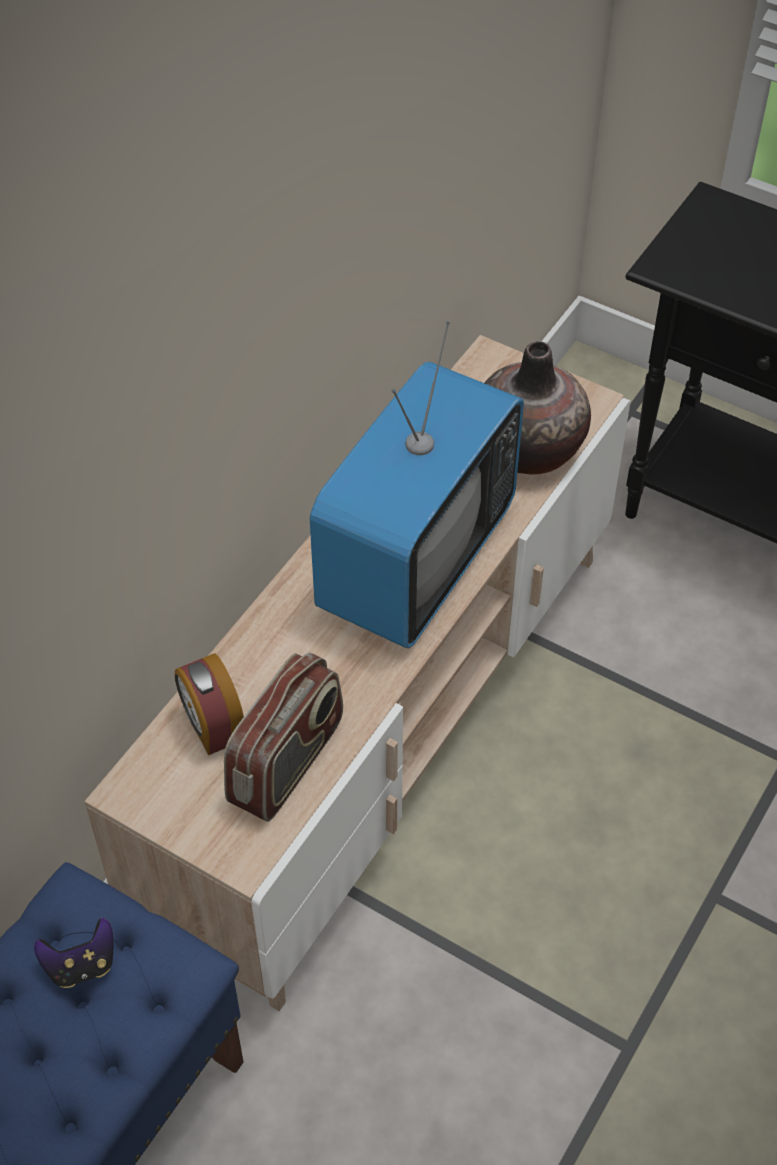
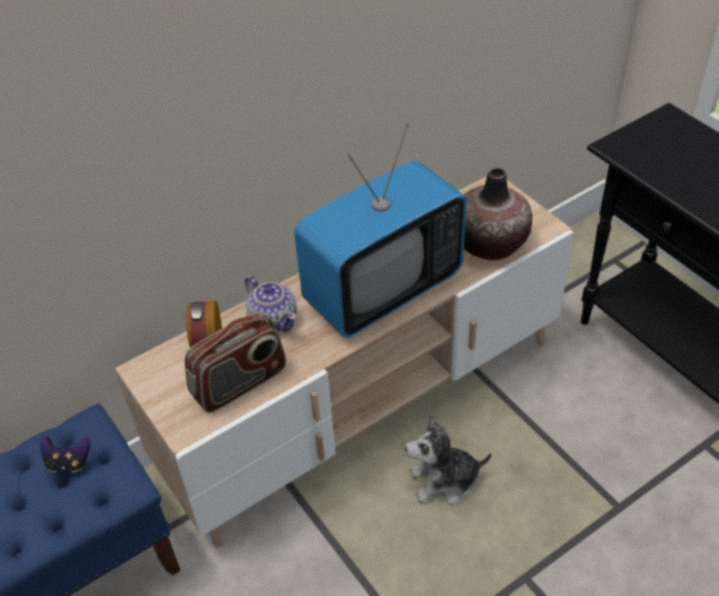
camera: 25 degrees right, 5 degrees down
none -> teapot [245,276,297,332]
none -> plush toy [405,414,492,504]

